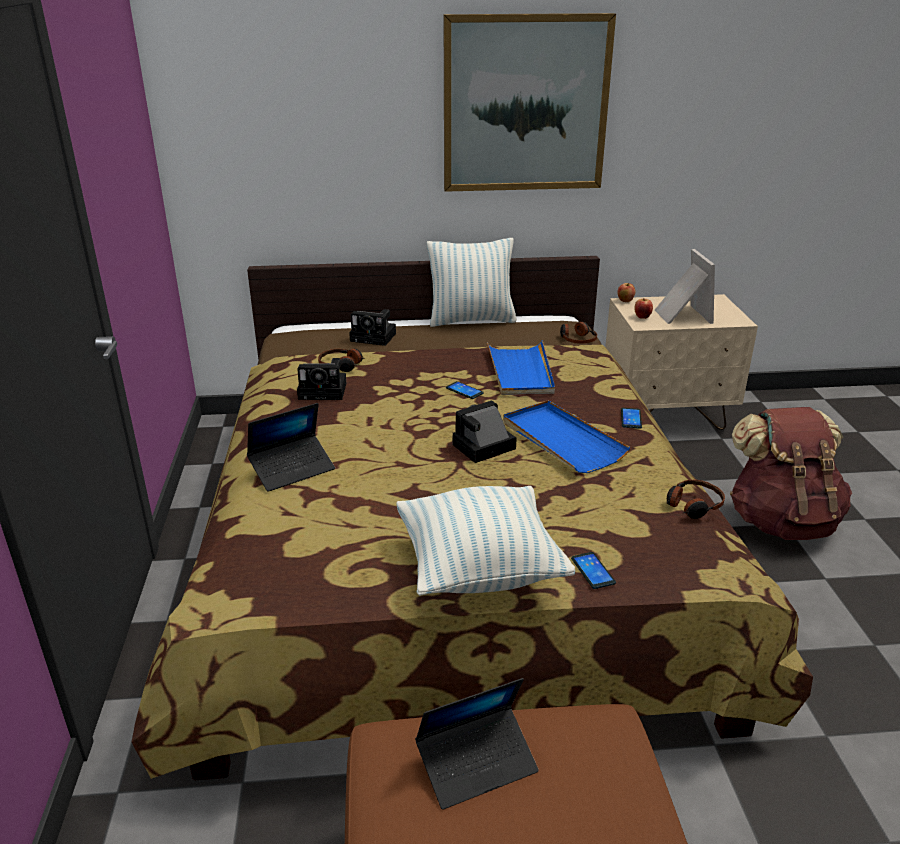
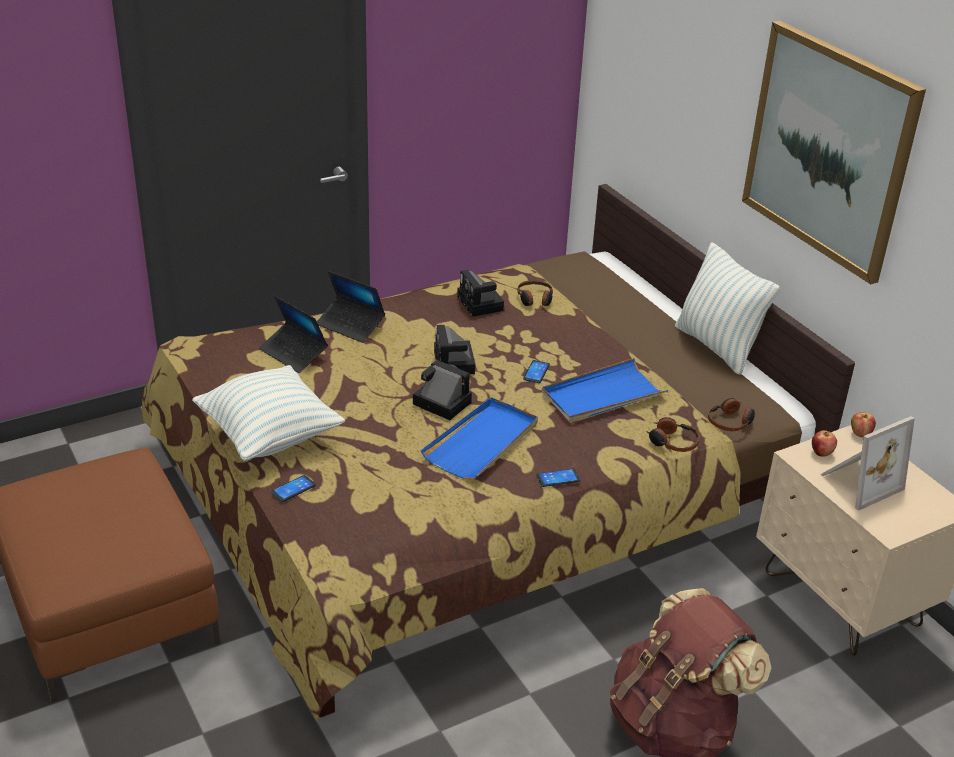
camera: 65 degrees right, 5 degrees up
camera [349,309,396,346] -> camera moved to [434,325,475,374]
laptop [415,678,539,810] -> laptop moved to [259,295,328,373]
headphones [666,480,725,519] -> headphones moved to [646,417,700,452]

